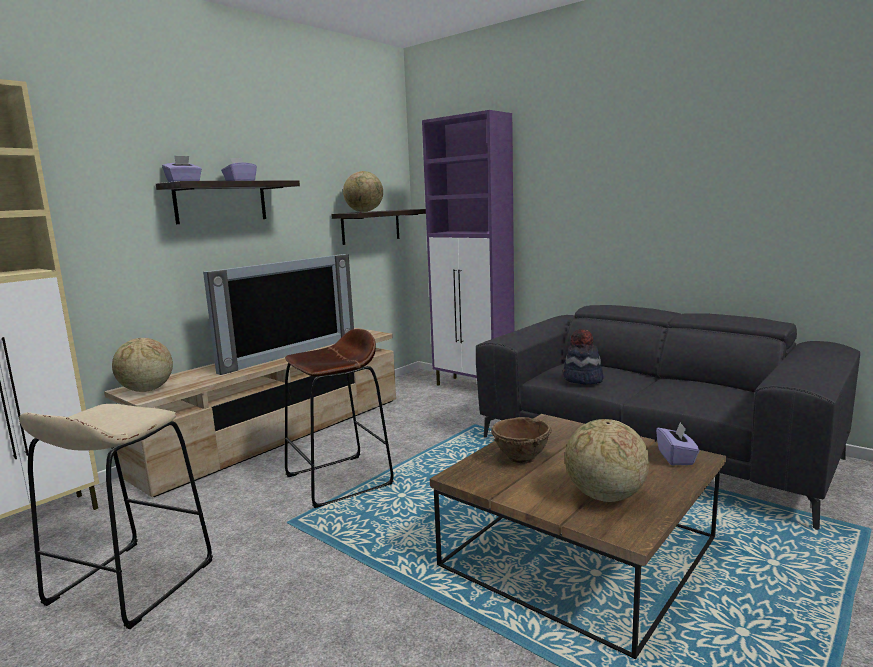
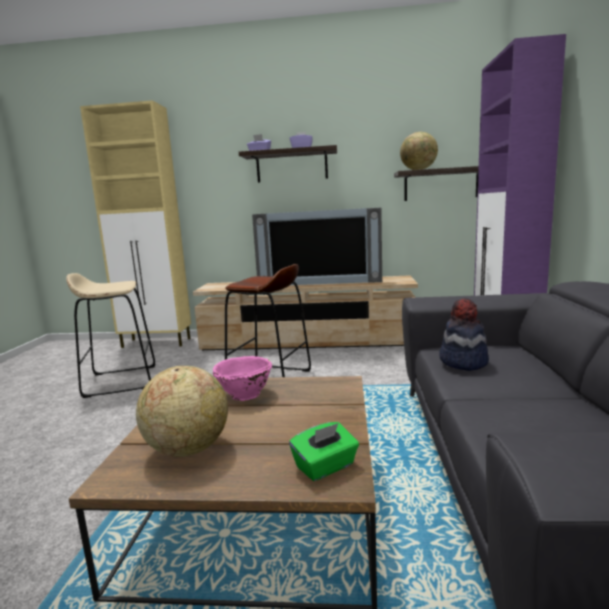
camera: 55 degrees right, 0 degrees up
globe [112,338,173,392] -> none
brown bowl [491,417,552,464] -> pink bowl [213,356,272,401]
purple tissue box [656,422,700,465] -> green tissue box [289,422,359,481]

